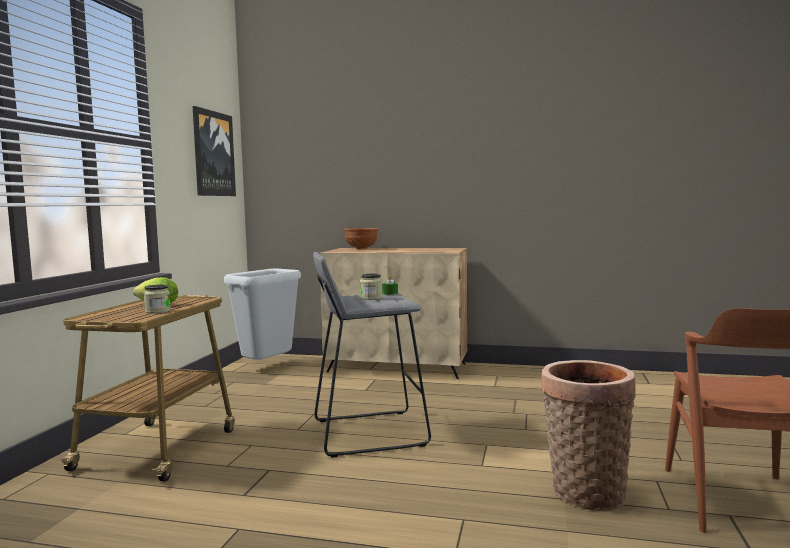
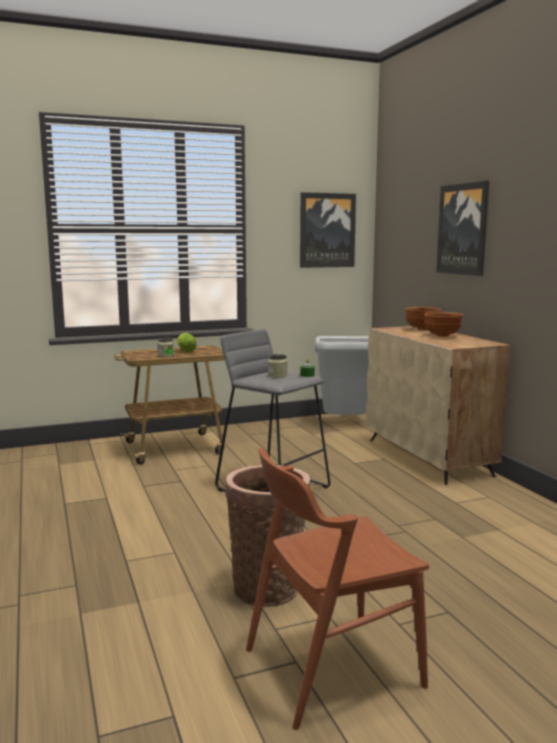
camera: 55 degrees right, 5 degrees up
none -> brown bowl [424,312,463,337]
none -> picture [436,181,489,276]

